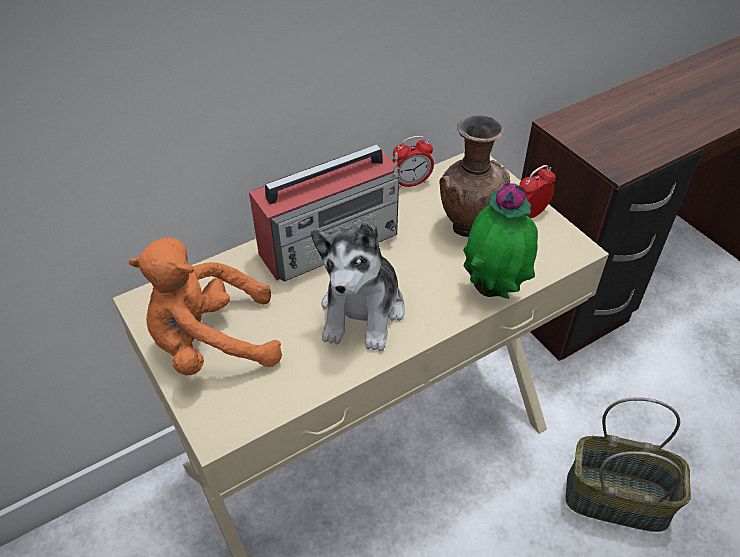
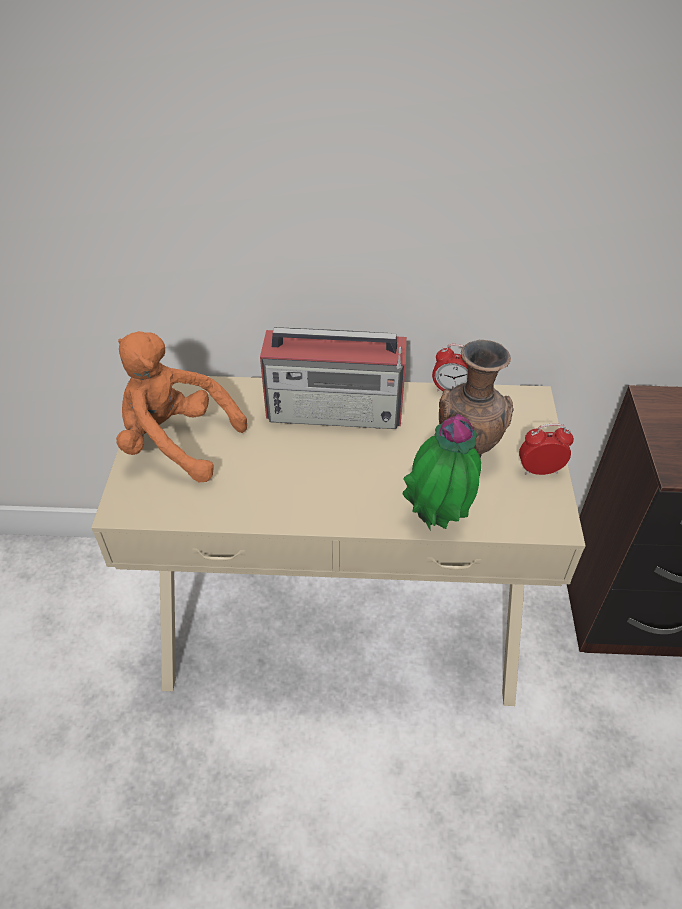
camera: 35 degrees right, 0 degrees up
plush toy [311,223,405,351] -> none
basket [566,397,691,532] -> none

